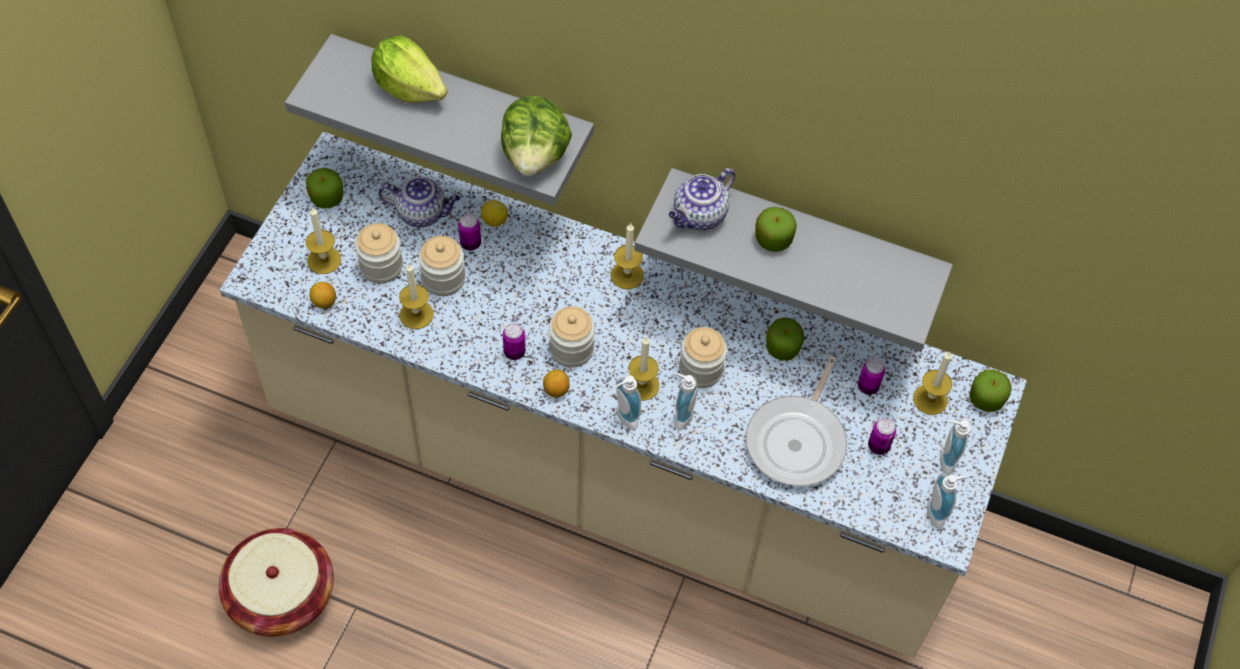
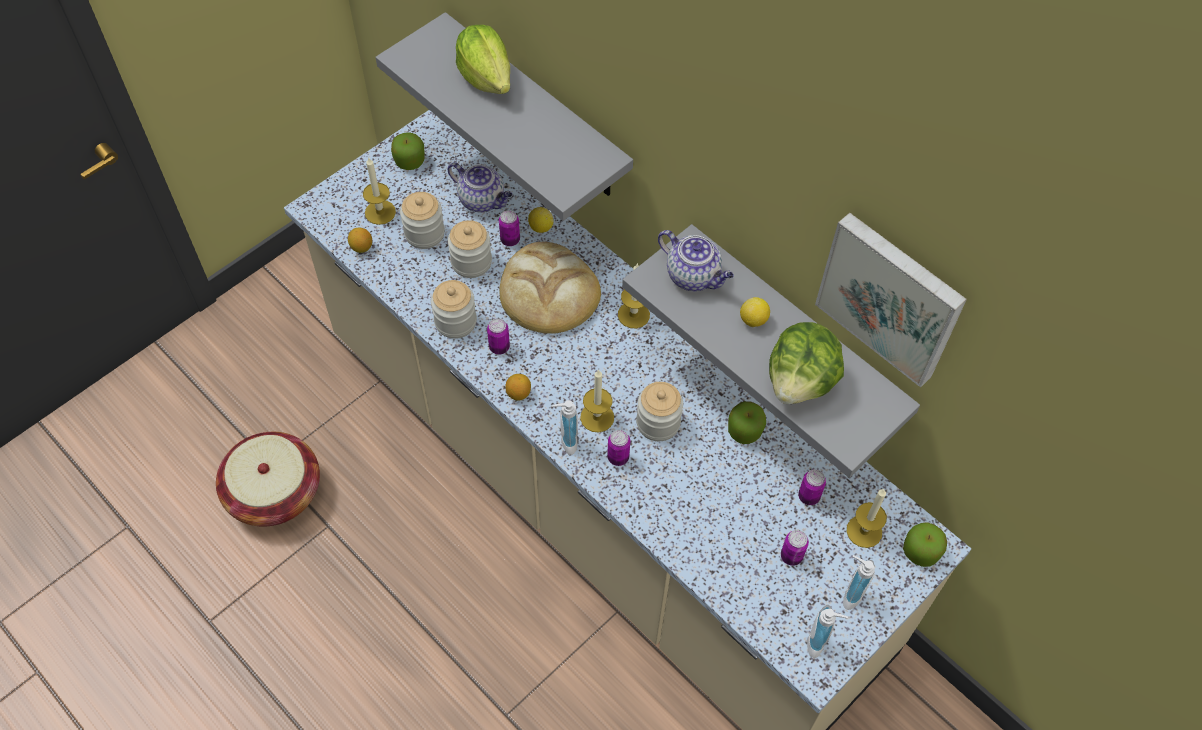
camera: 25 degrees right, 0 degrees up
candle [399,264,434,329] -> none
lettuce [501,96,572,176] -> lettuce moved to [769,322,844,404]
jar [549,307,595,367] -> jar moved to [431,280,477,339]
teapot [669,168,735,230] -> teapot turned 120 degrees counterclockwise [658,230,734,291]
soap dispenser [673,372,698,430] -> can [607,430,630,466]
frying pan [745,357,847,486] -> none
apple [755,207,797,252] -> lemon [740,297,770,327]
none -> bread [499,242,601,334]
none -> picture [815,213,967,388]

